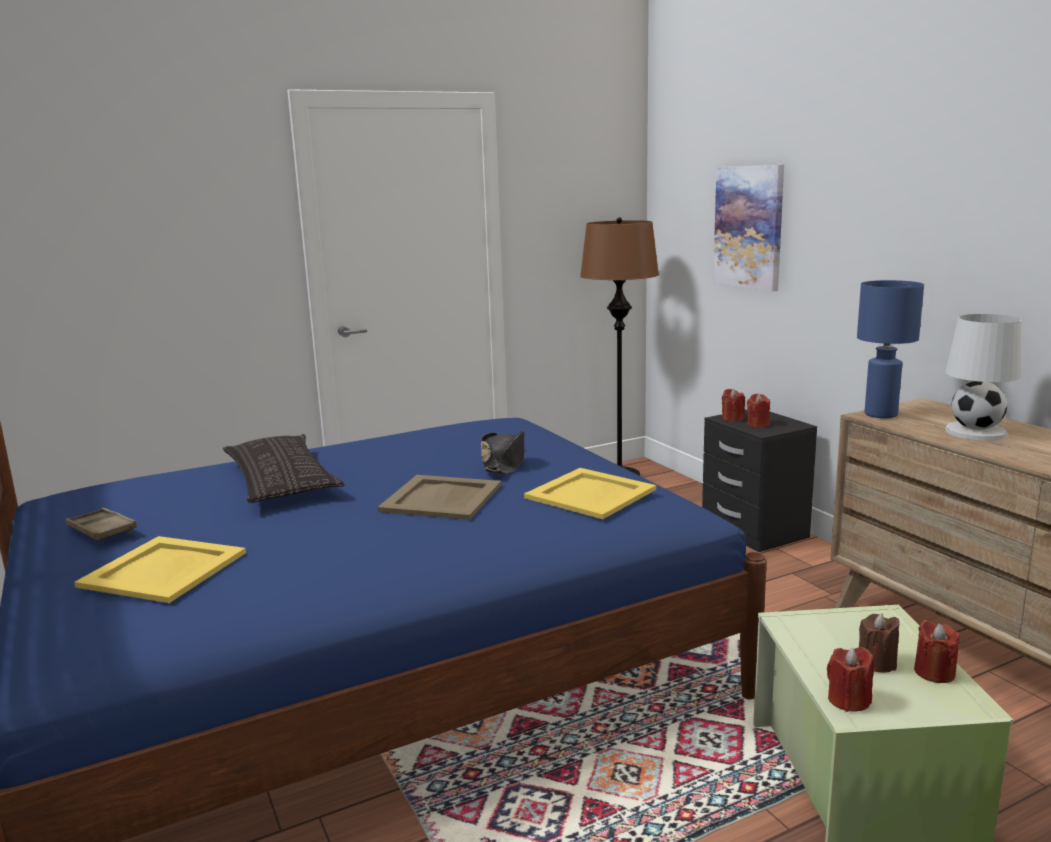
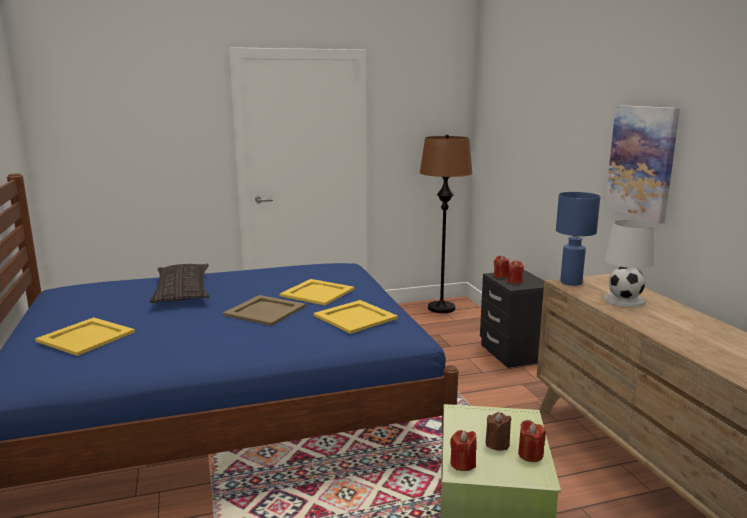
camera: 10 degrees right, 0 degrees up
brown tray [65,508,137,542] -> none
black hat [481,430,524,474] -> yellow tray [280,279,354,305]
picture [713,165,784,292] -> picture moved to [605,105,680,224]

